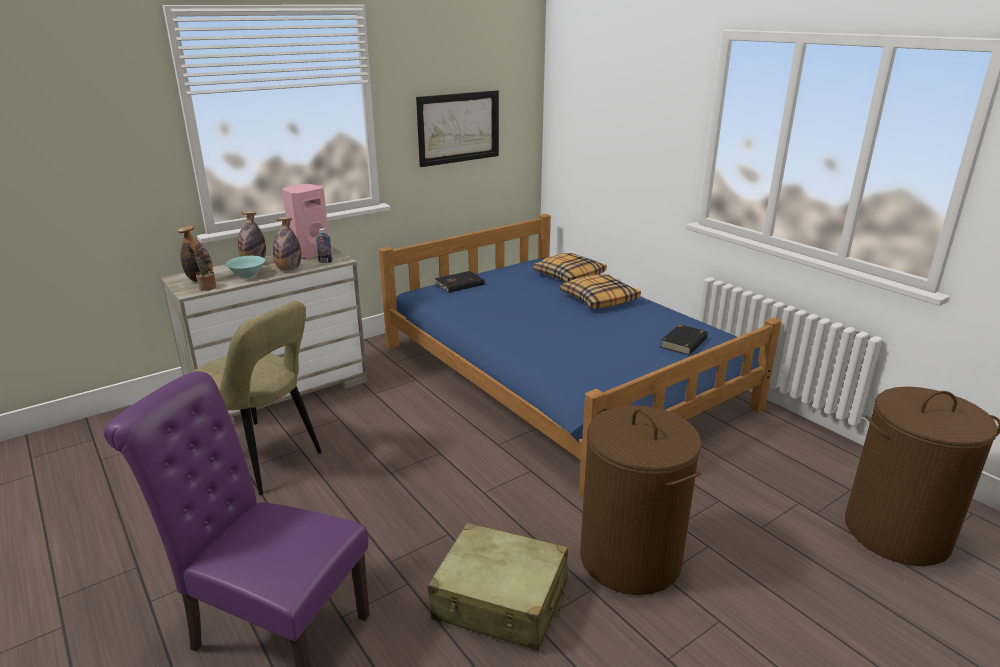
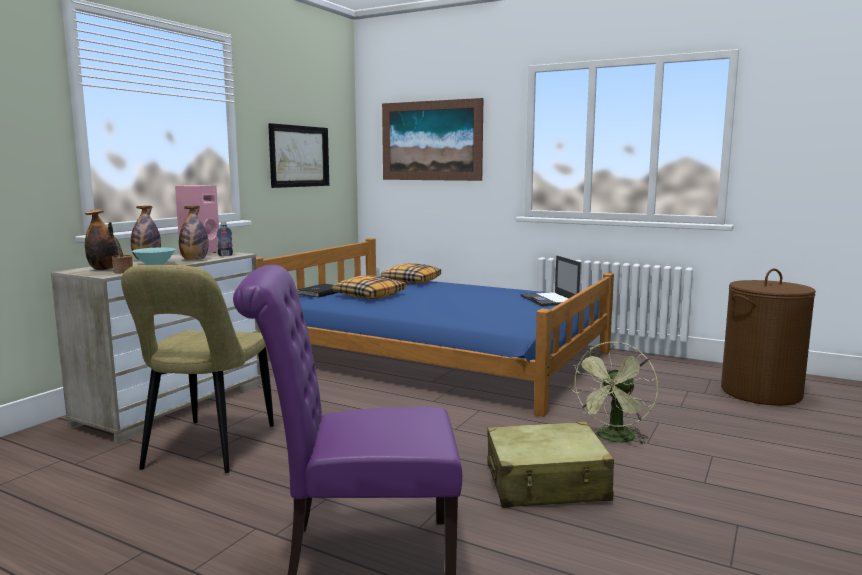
camera: 25 degrees left, 15 degrees down
beige chair [180,301,322,495] -> beige chair turned 90 degrees clockwise [121,265,274,473]
pillow [560,274,641,308] -> pillow moved to [332,275,406,299]
brown laundry basket [580,405,702,595] -> green fan [570,342,658,445]
black book [661,324,708,355] -> laptop [521,255,581,306]
none -> picture [382,98,483,181]

